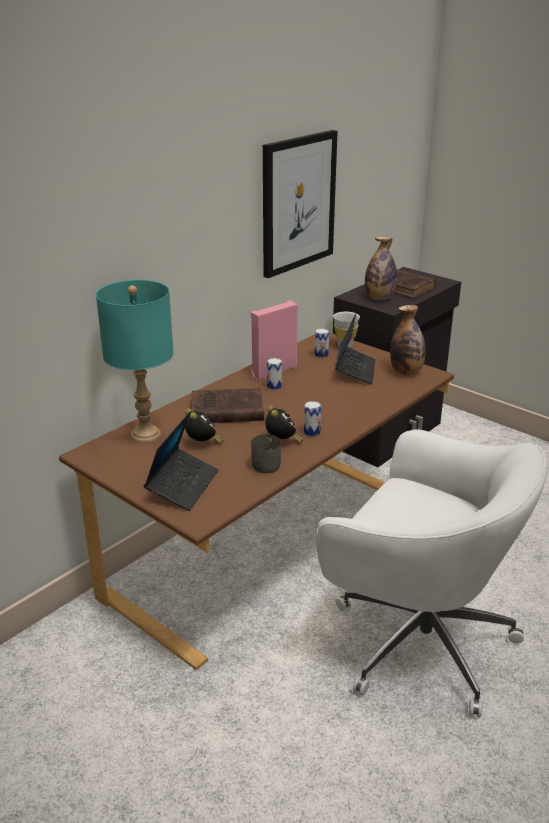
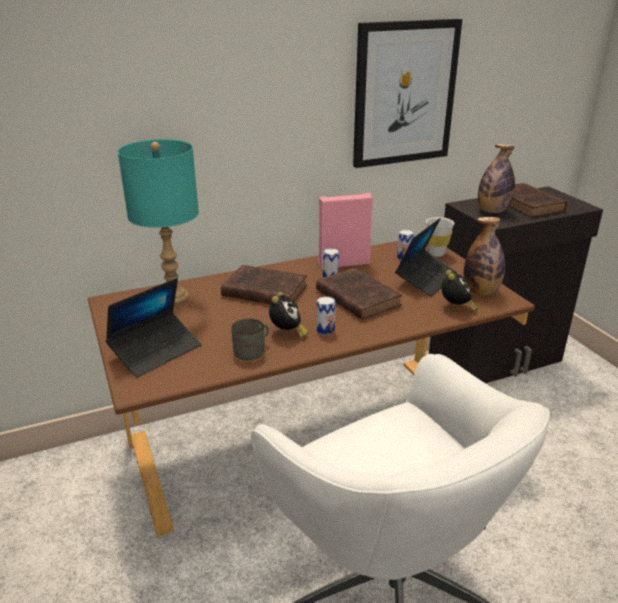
camera: 25 degrees right, 0 degrees up
alarm clock [185,408,224,443] -> alarm clock moved to [441,270,478,311]
none -> brown book [316,268,403,320]

